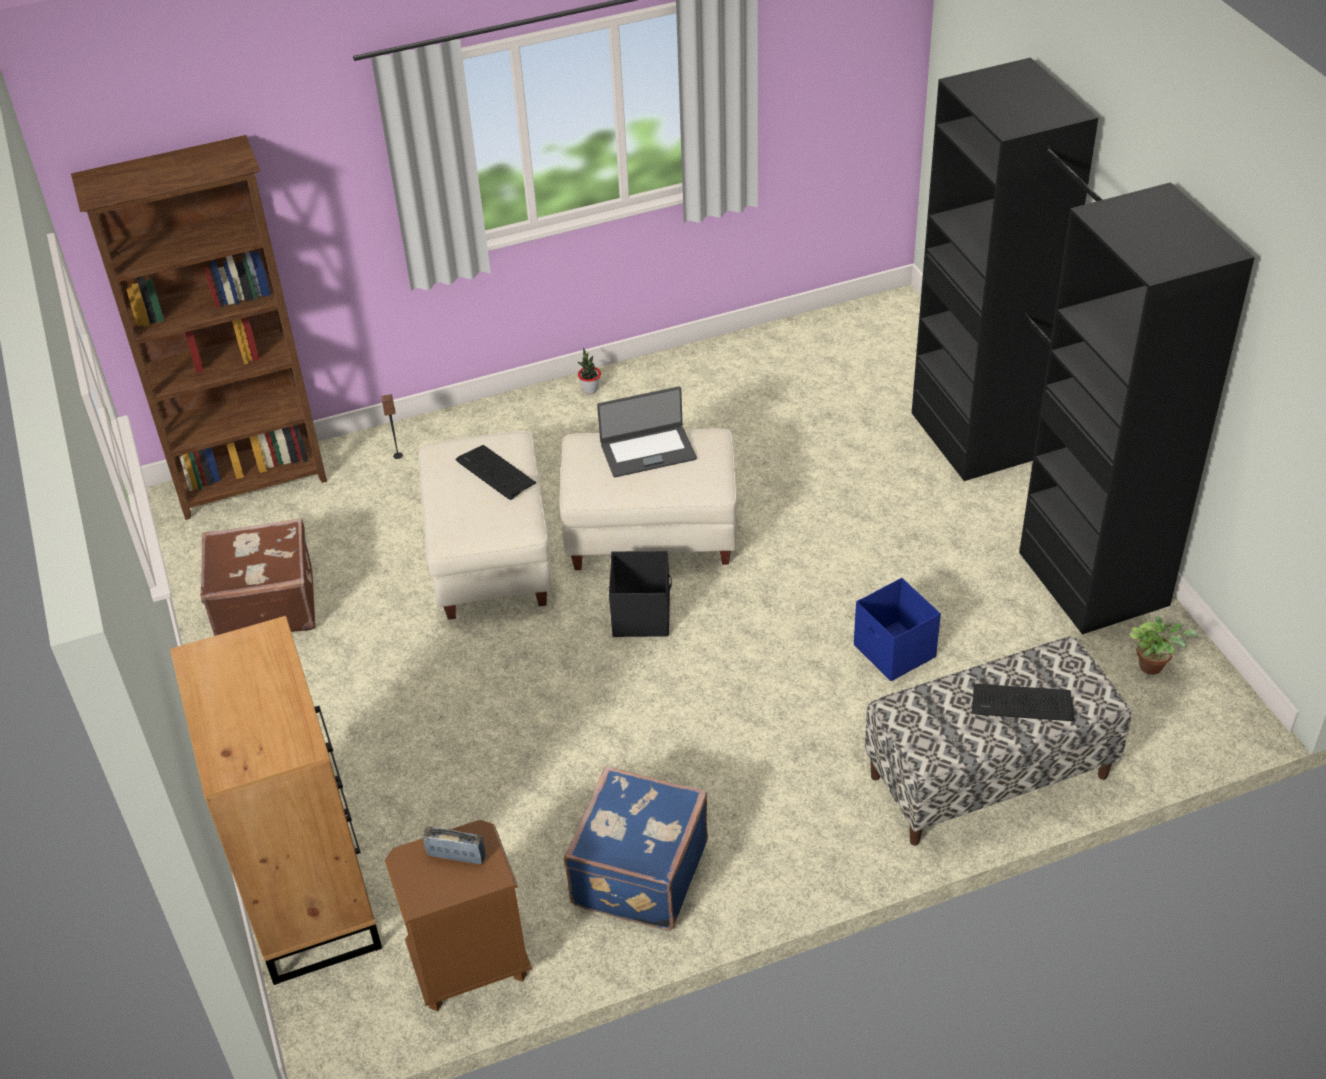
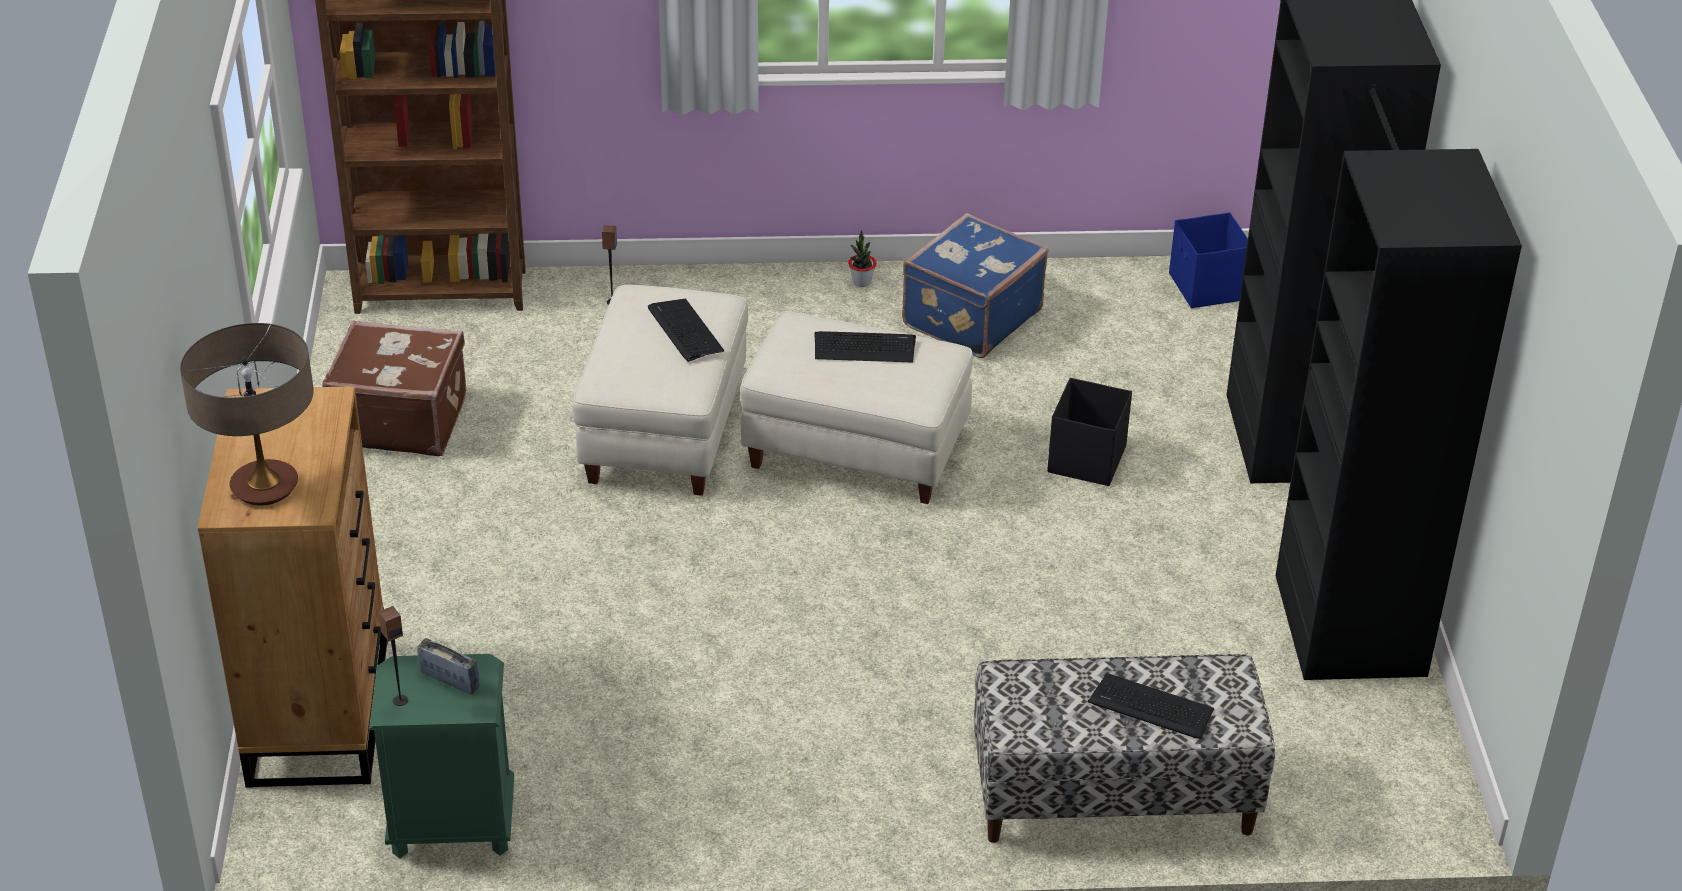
camera: 15 degrees right, 5 degrees down
brown nightstand [385,820,532,1011] -> green nightstand [369,654,514,859]
blue suitcase [564,766,708,930] -> blue suitcase moved to [902,213,1049,358]
laptop [597,386,697,477] -> keyboard [815,331,916,363]
black storage box [609,551,672,637] -> black storage box moved to [1047,378,1132,486]
blue storage box [854,578,941,681] -> blue storage box moved to [1169,212,1248,308]
potted plant [1129,616,1199,675] -> none
none -> table lamp [180,323,314,506]
none -> speaker [379,606,408,706]

